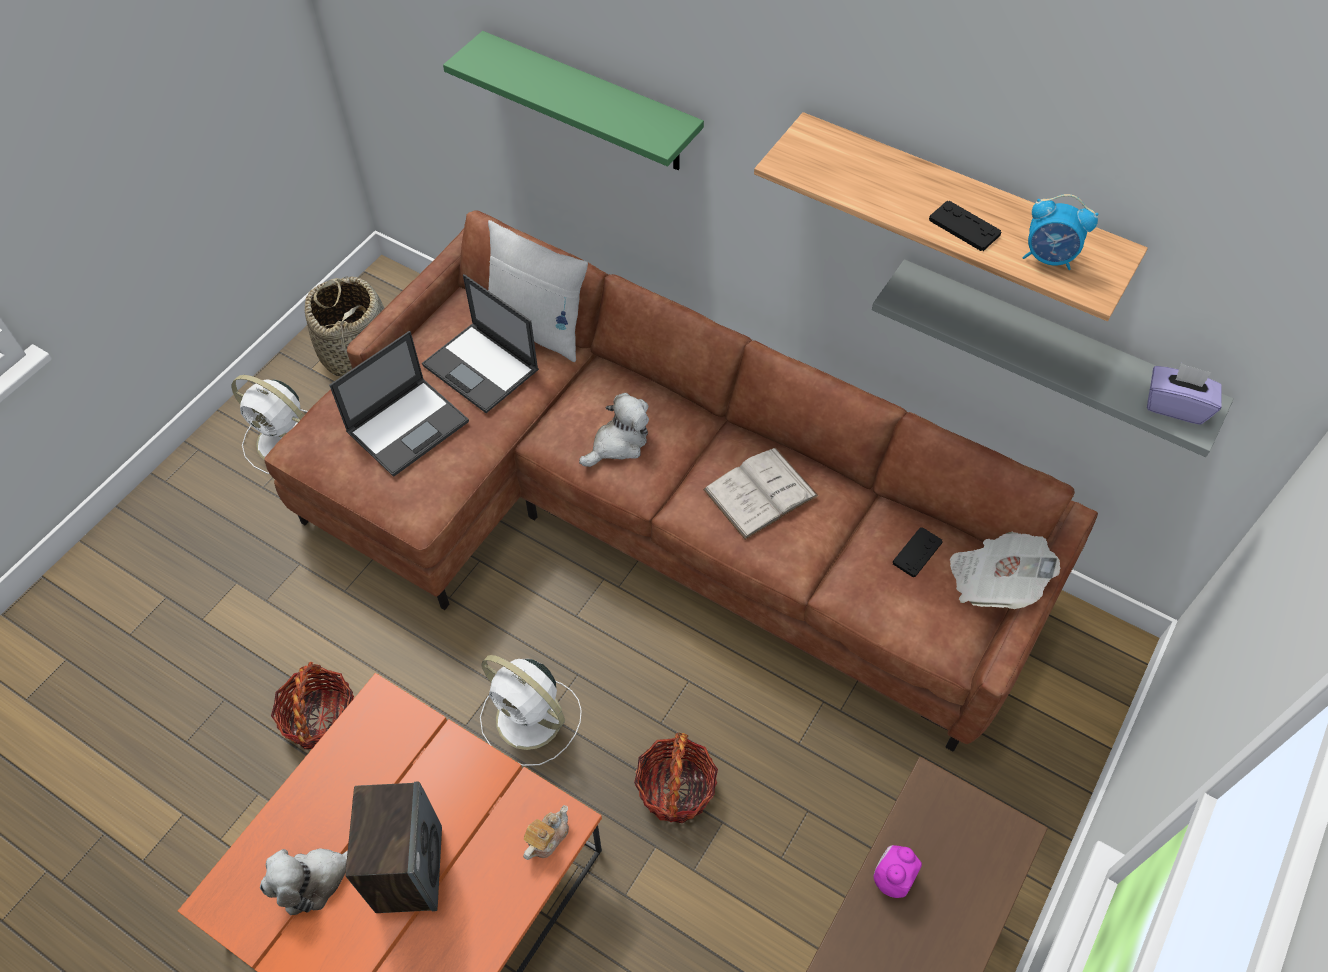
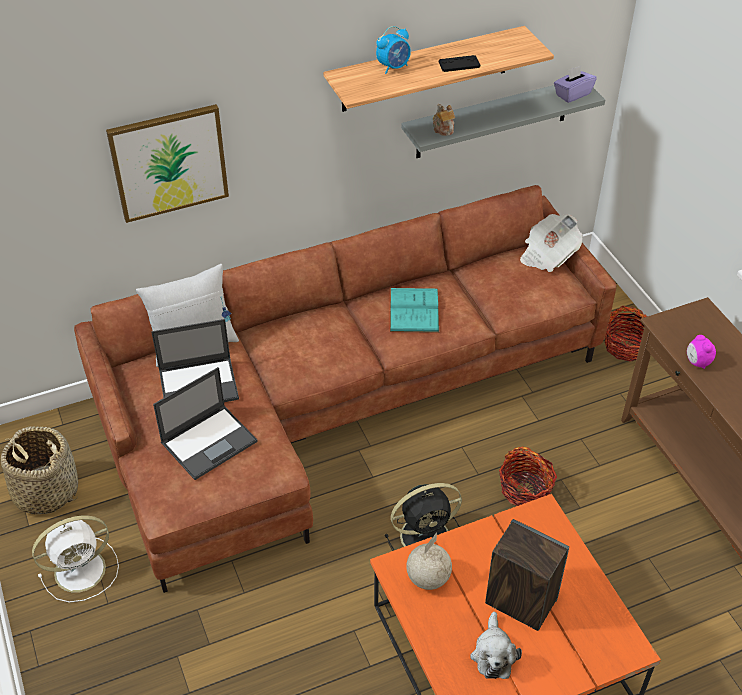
camera: 55 degrees left, 10 degrees down
basket [271,662,354,749] -> basket moved to [605,306,648,362]
laptop [329,331,469,477] -> laptop turned 60 degrees clockwise [153,367,258,480]
green shelf [443,31,704,170] -> picture [106,104,229,223]
white fan [480,655,582,766] -> black fan [385,483,462,550]
teapot [523,805,569,860] -> teapot moved to [433,104,455,136]
plush toy [579,393,649,467] -> none
white book [703,448,819,539] -> turquoise book [390,288,439,333]
black game controller [892,527,943,577] -> none
alarm clock [1022,194,1099,270] -> alarm clock moved to [376,26,411,74]
none -> globe [406,533,452,590]

